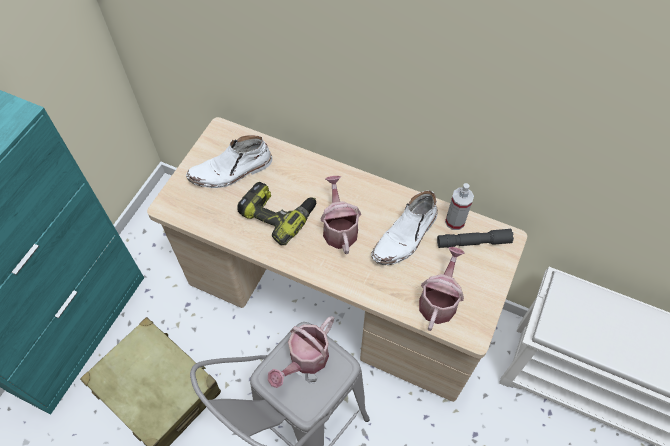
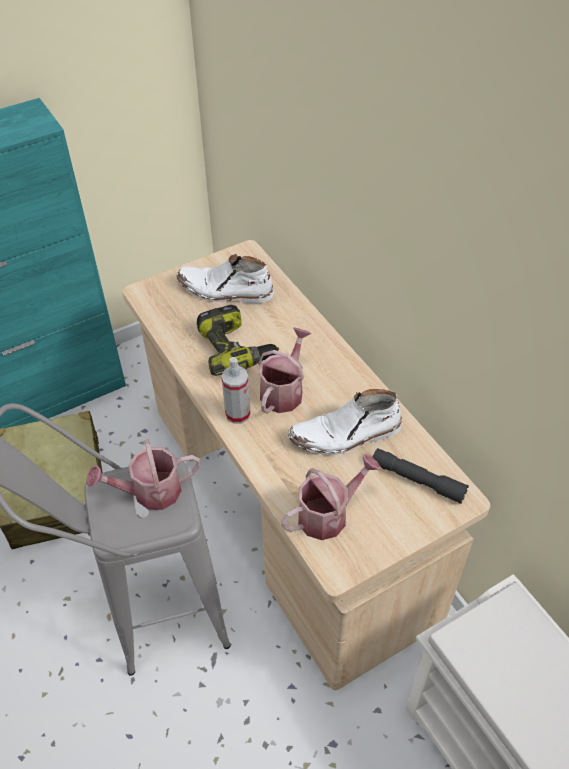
camera: 35 degrees right, 10 degrees down
spray bottle [445,183,474,230] -> spray bottle moved to [221,357,251,424]

